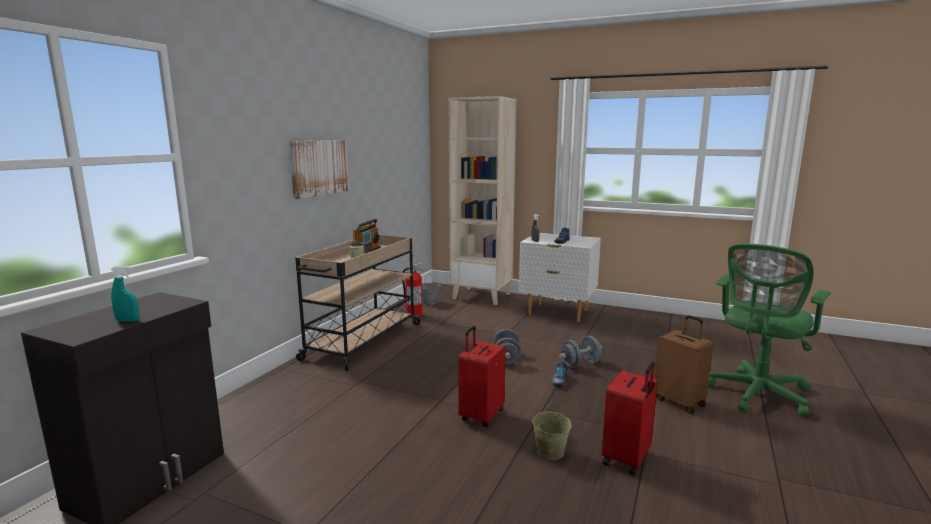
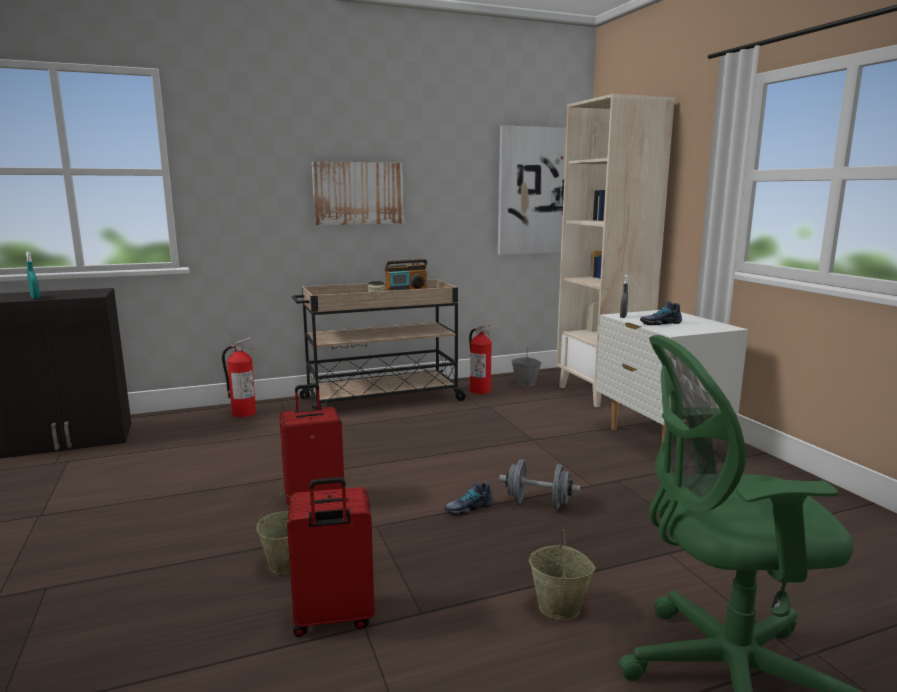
camera: 45 degrees right, 0 degrees up
grey dumbbell [493,329,521,364] -> none
brown suitcase [654,315,713,414] -> beige bucket [529,529,595,620]
none -> fire extinguisher [222,337,256,418]
none -> picture [498,125,566,255]

